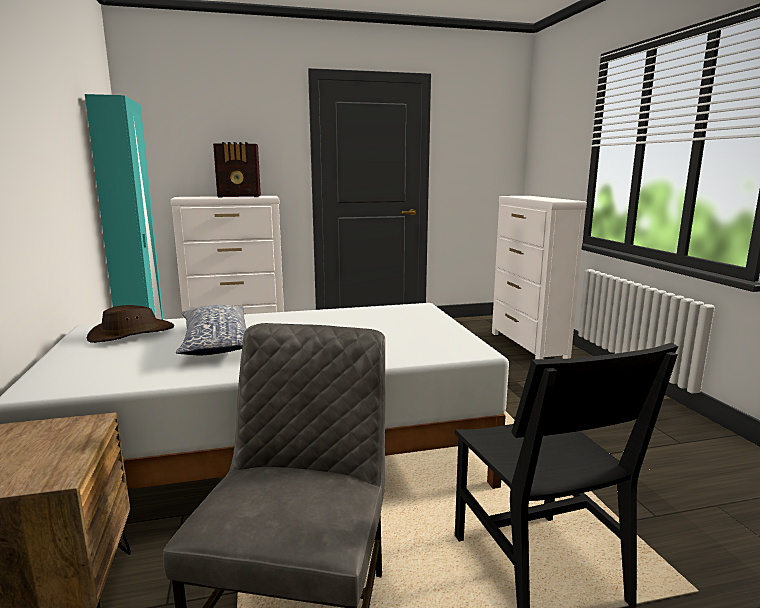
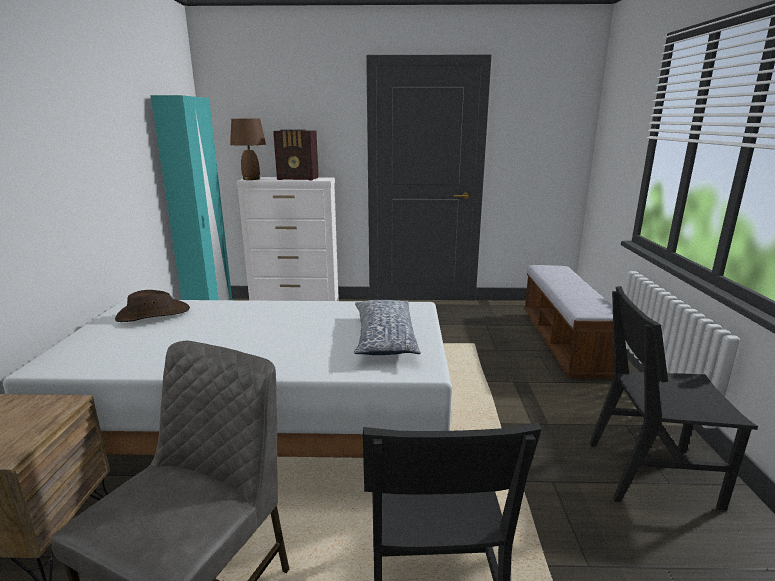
camera: 15 degrees right, 5 degrees up
pillow [176,305,247,356] -> pillow moved to [354,300,421,355]
white dresser [492,196,587,359] -> bench [524,265,615,378]
none -> brown table lamp [230,119,266,180]
none -> black chair [589,286,758,510]

